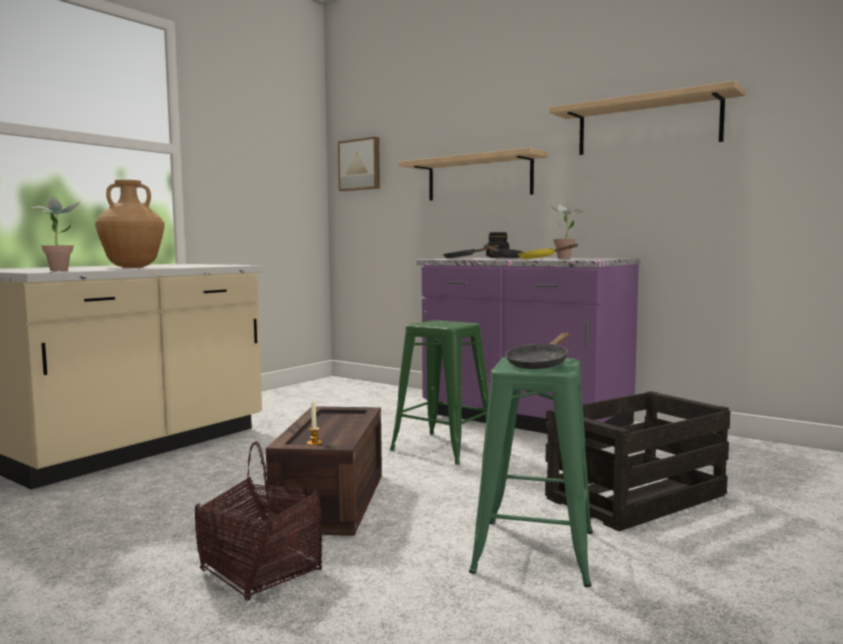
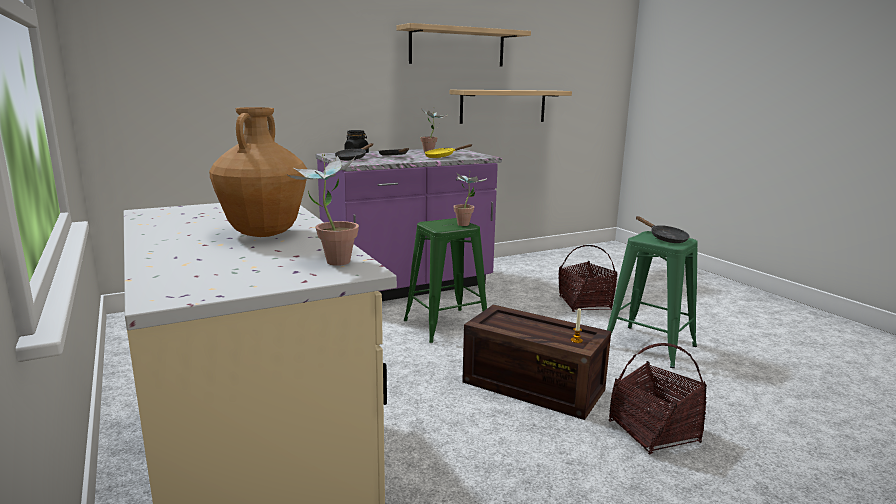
camera: 65 degrees left, 10 degrees up
picture [338,137,380,191] -> none
shelf [399,148,548,201] -> shelf moved to [450,90,572,124]
crate [545,391,730,531] -> basket [558,245,617,312]
none -> potted plant [453,171,487,226]

